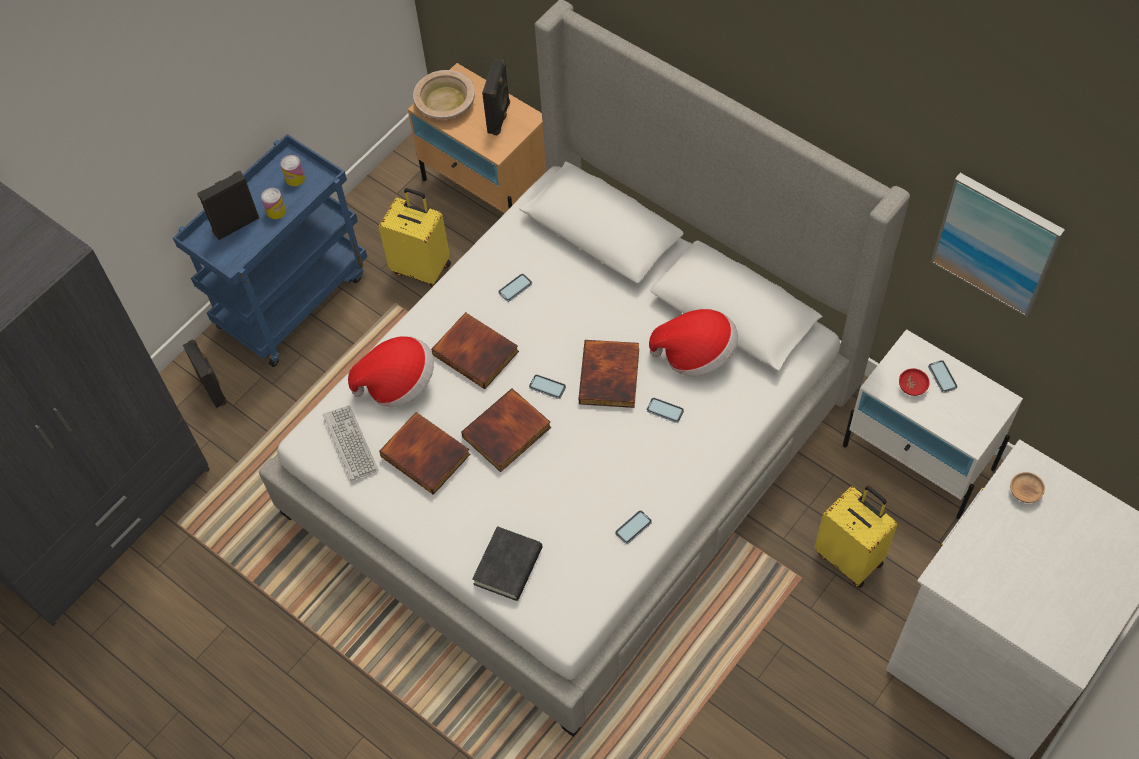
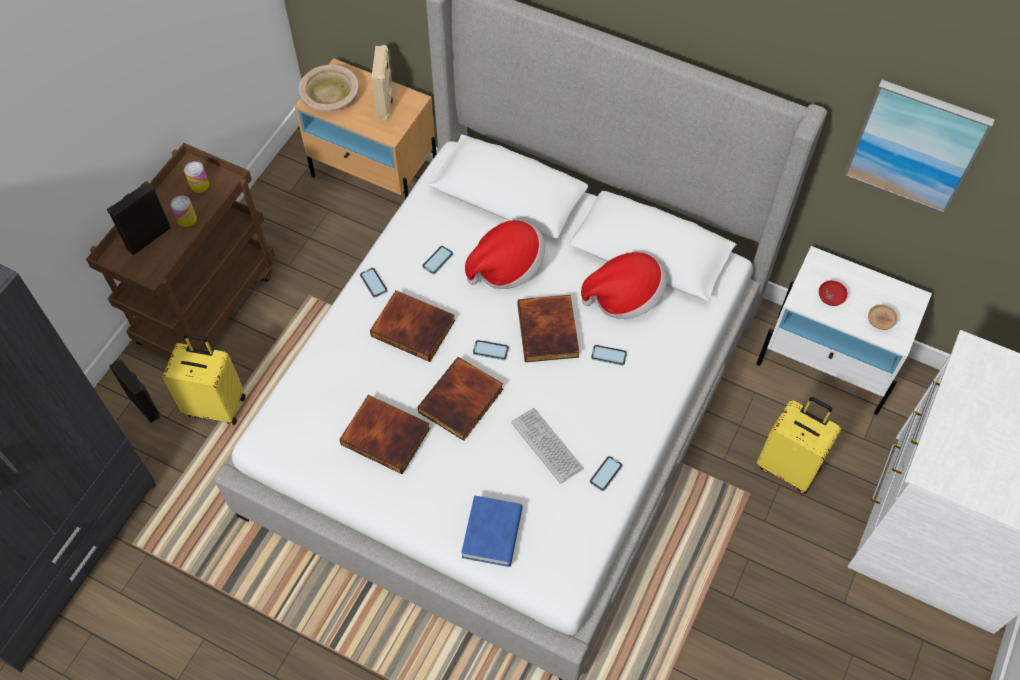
camera: 15 degrees left, 0 degrees up
blue cart [173,134,367,367] -> brown cart [86,143,275,357]
keyboard [323,405,379,481] -> keyboard moved to [511,408,584,483]
hat [348,336,434,407] -> hat moved to [465,220,545,289]
yellow suitcase [378,188,451,287] -> yellow suitcase moved to [162,334,246,425]
black book [472,526,542,601] -> blue book [461,495,523,567]
black speaker [482,59,510,136] -> beige speaker [371,45,393,120]
phone [928,360,958,393] -> phone moved to [360,268,388,298]
brown bowl [1010,472,1045,503] -> brown bowl moved to [868,304,898,330]

